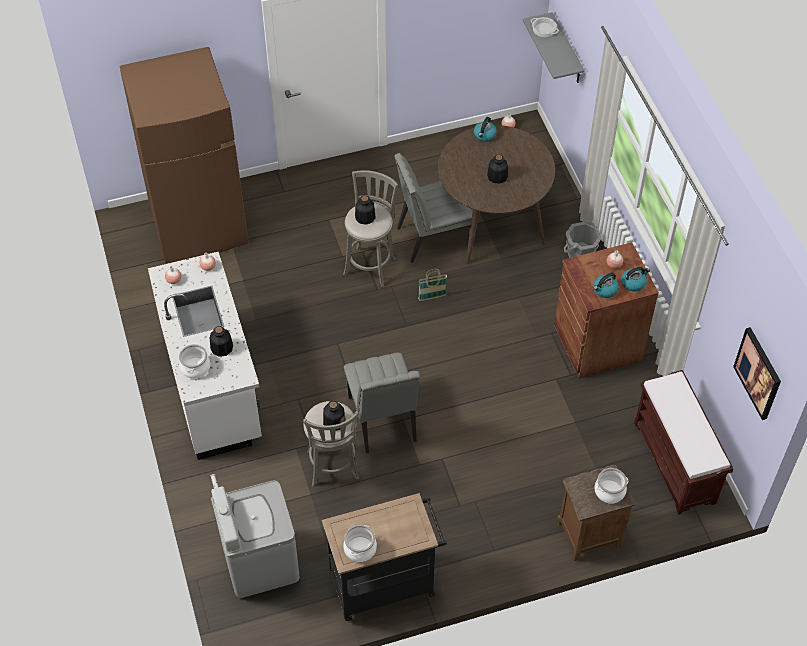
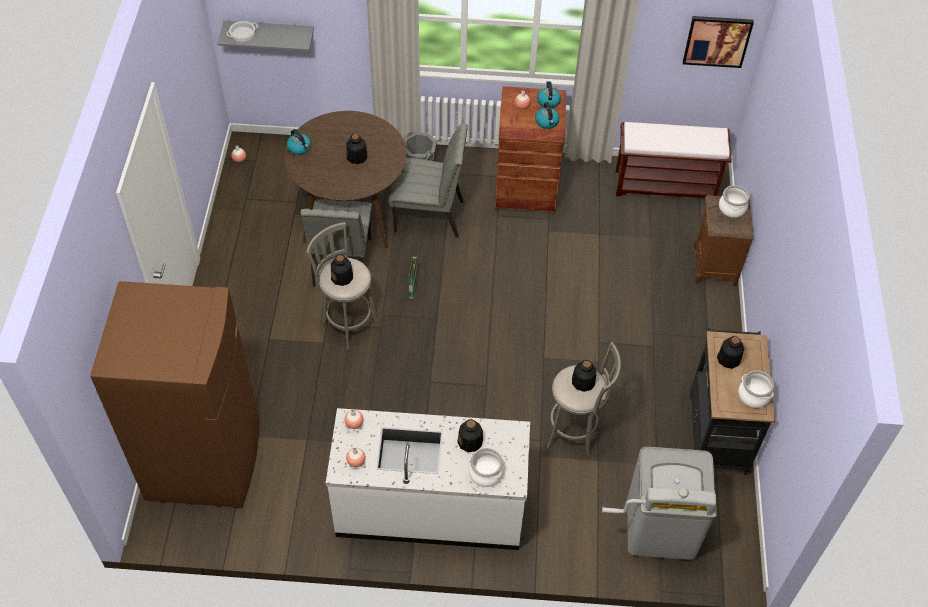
camera: 70 degrees left, 0 degrees up
grey chair [344,353,420,453] -> grey chair moved to [389,123,468,238]
none -> bottle [717,336,744,368]

